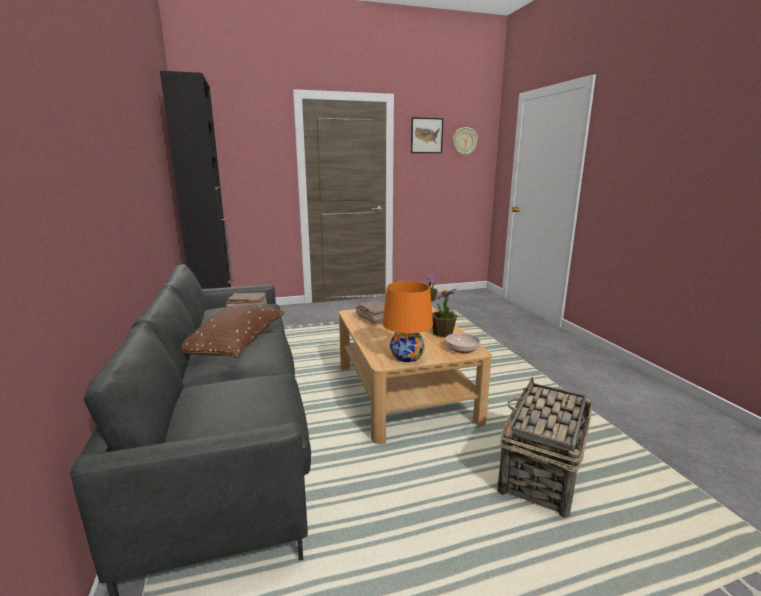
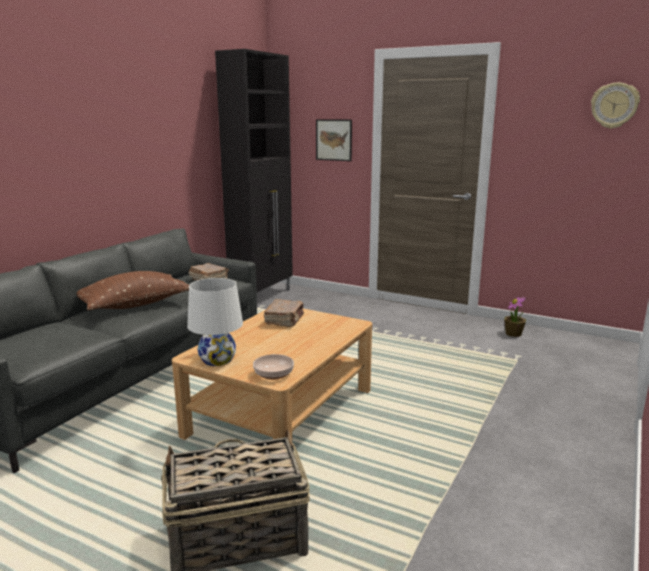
camera: 45 degrees right, 0 degrees up
orange table lamp [382,281,433,362] -> white table lamp [187,278,243,366]
picture [411,117,443,153] -> picture moved to [316,119,352,161]
potted plant [432,289,457,337] -> none

